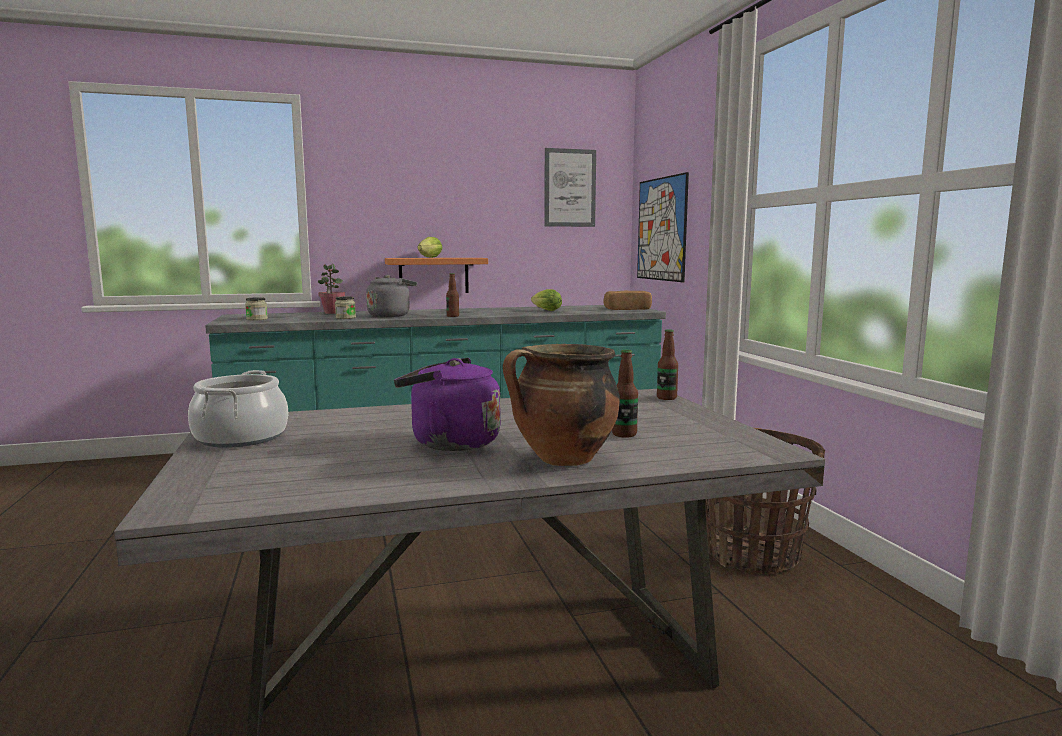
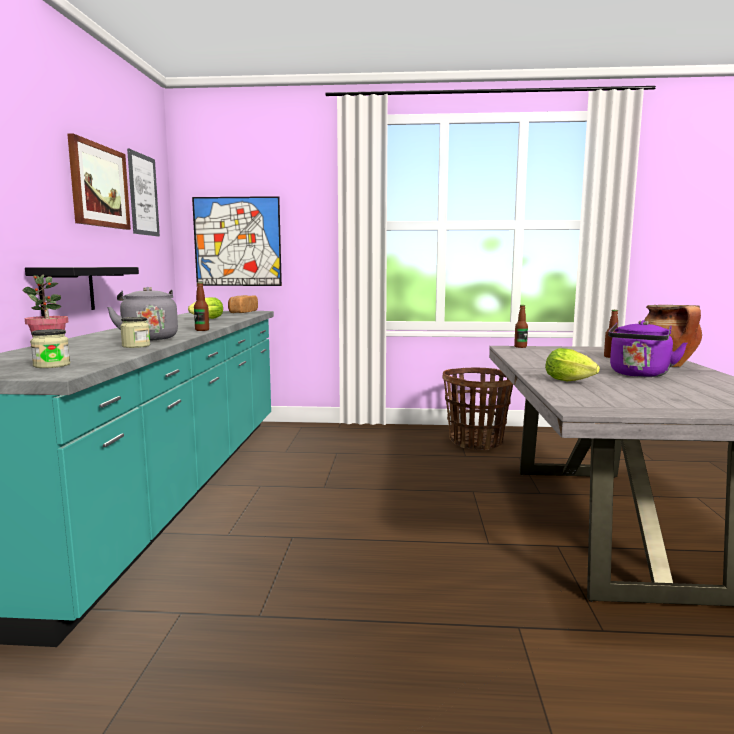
camera: 70 degrees left, 0 degrees up
cooking pot [188,370,288,448] -> none
orange shelf [385,258,488,293] -> black shelf [25,267,139,316]
lettuce [417,237,442,258] -> lettuce moved to [545,348,600,382]
none -> picture [67,134,131,230]

